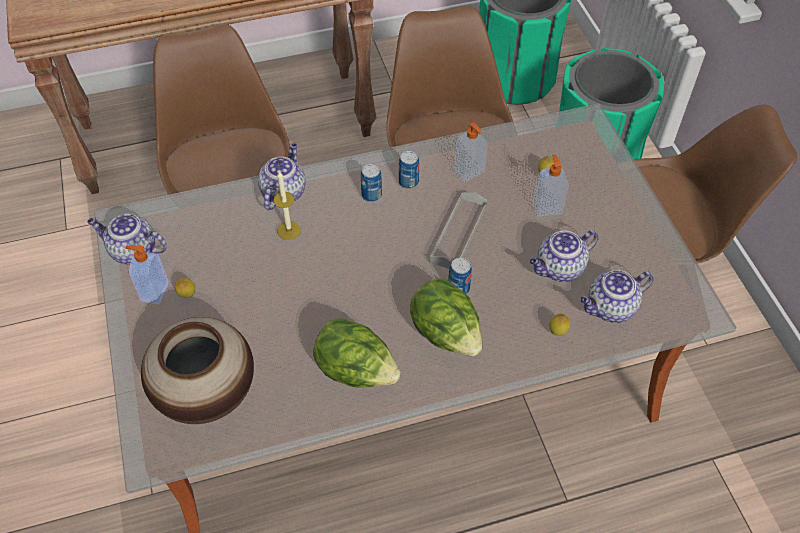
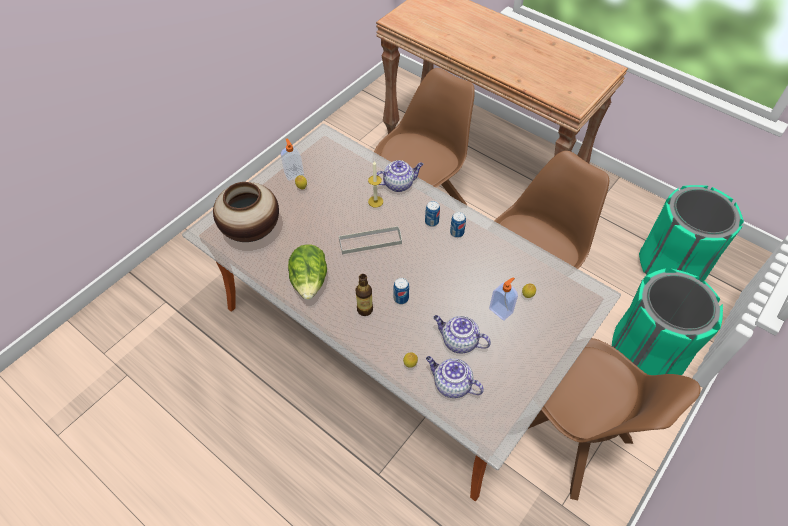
camera: 55 degrees right, 0 degrees up
teapot [87,214,167,264] -> none
lettuce [410,279,482,356] -> bottle [356,274,373,316]
grey tray [430,192,487,269] -> grey tray moved to [339,226,402,254]
soap dispenser [454,122,488,182] -> none

